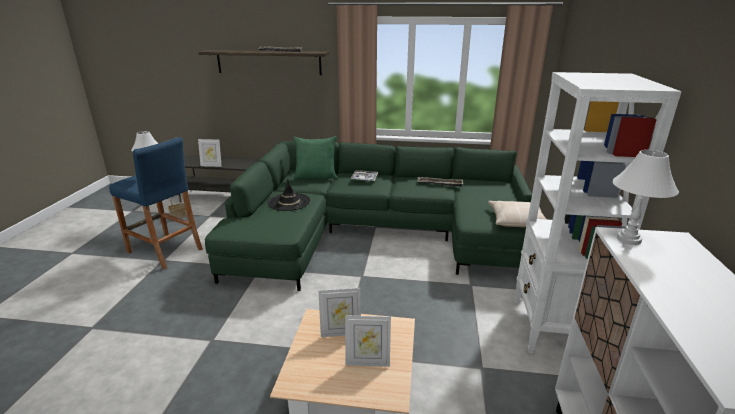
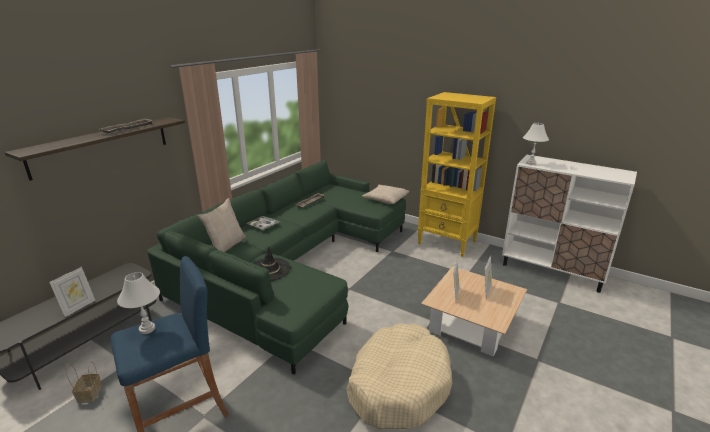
camera: 65 degrees left, 0 degrees up
green pillow [293,136,337,179] -> beige pillow [198,198,246,252]
white bookcase [515,72,682,354] -> yellow bookcase [418,92,496,257]
none -> beige dog bed [347,323,452,429]

